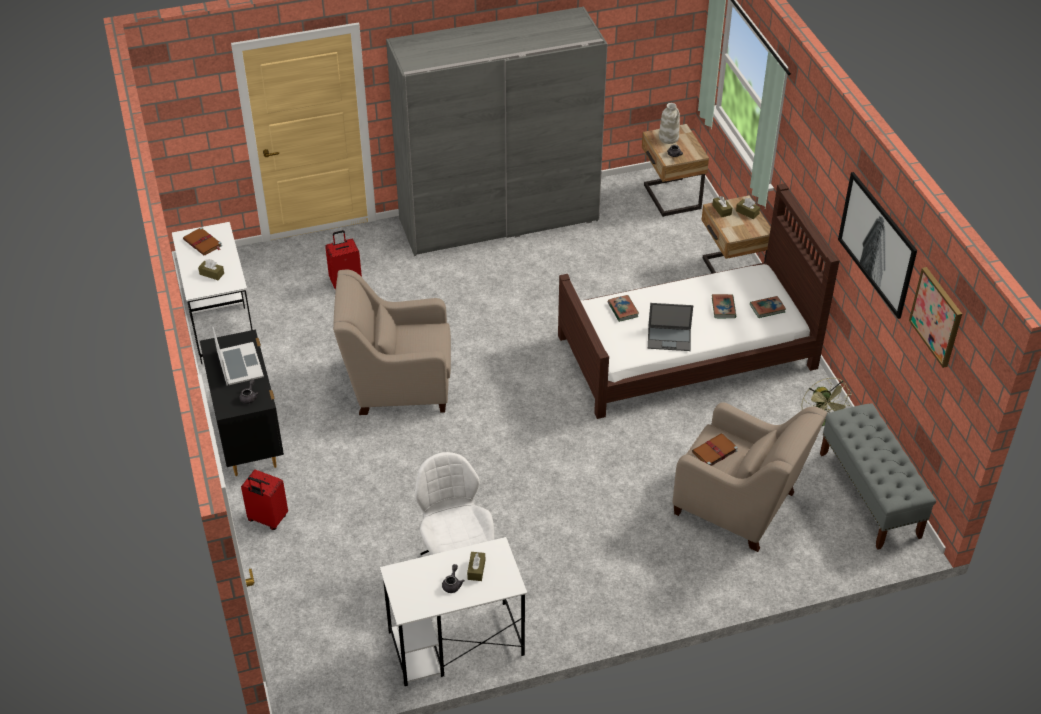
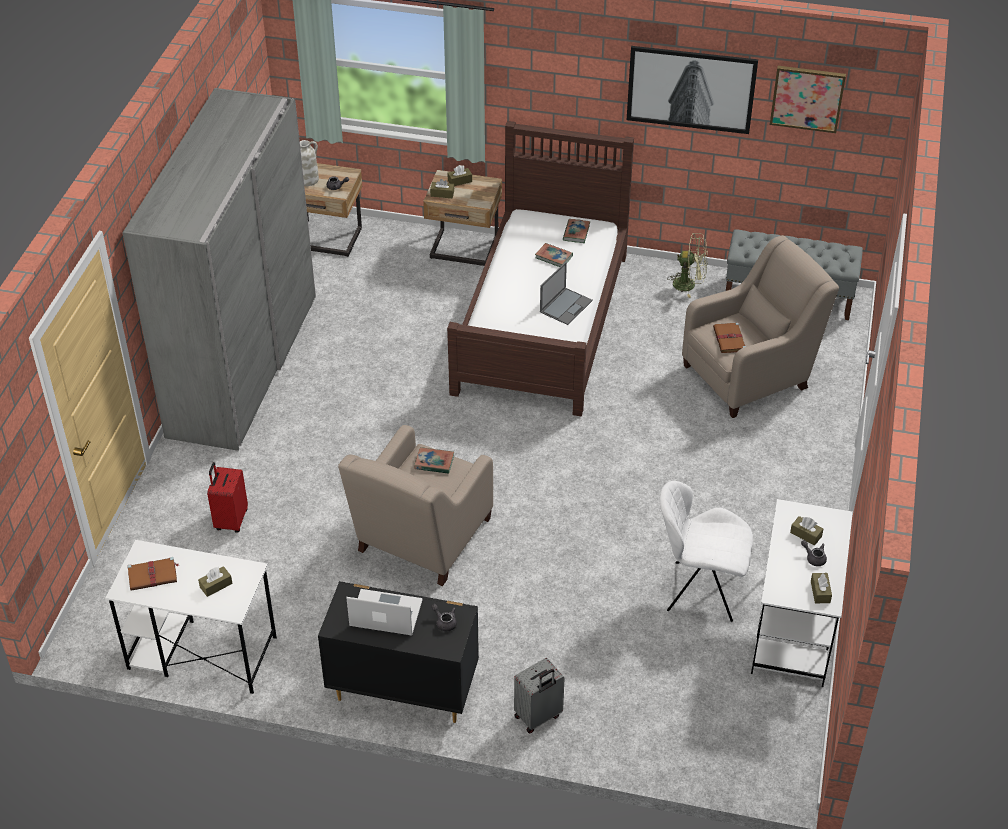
camera: 60 degrees left, 0 degrees up
red suitcase [241,470,288,530] -> grey suitcase [514,658,565,733]
book [608,295,639,322] -> book moved to [414,447,454,474]
none -> brown tissue box [811,573,832,603]

